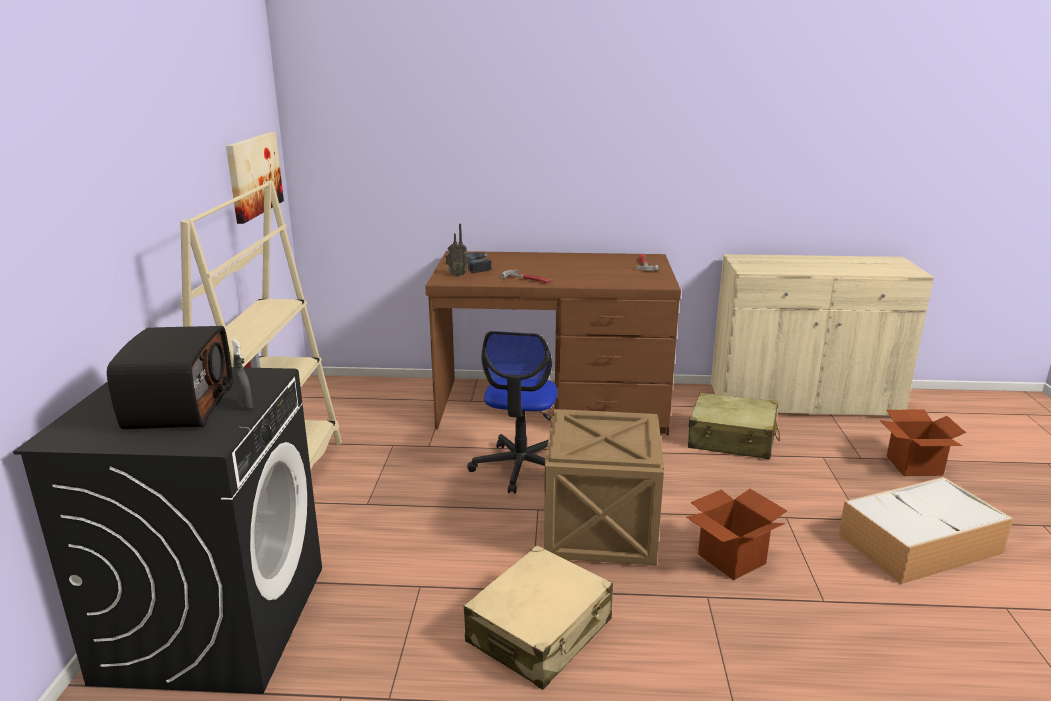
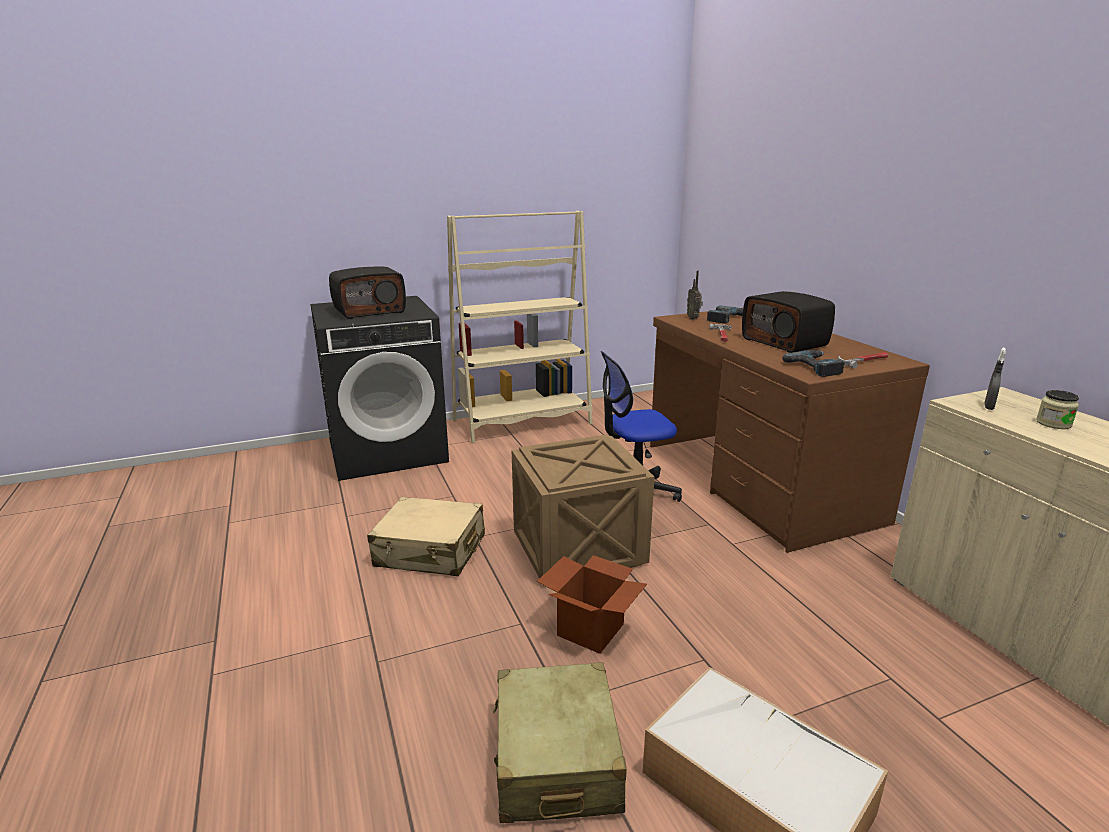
camera: 65 degrees right, 0 degrees up
picture [226,132,284,224] -> none
grey spray bottle [231,339,253,410] -> grey spray bottle moved to [985,348,1006,410]
beige suitcase [688,392,780,459] -> beige suitcase moved to [493,662,627,823]
cardboard box [880,410,966,476] -> none
none -> radio [742,291,835,353]
none -> power drill [782,350,845,377]
none -> jar [1036,390,1079,429]

